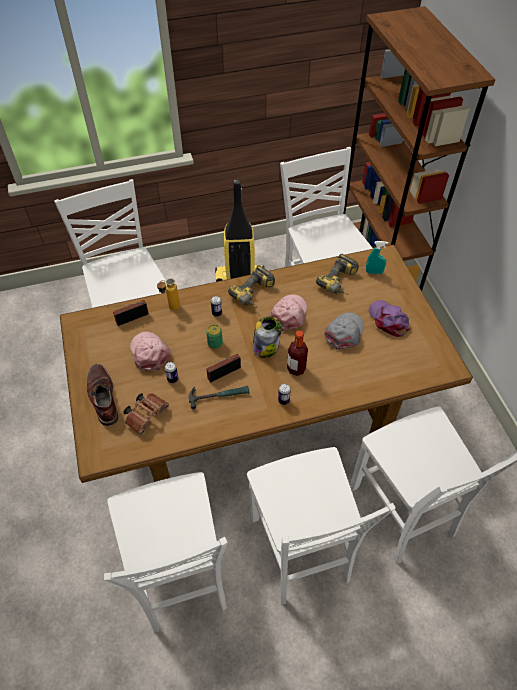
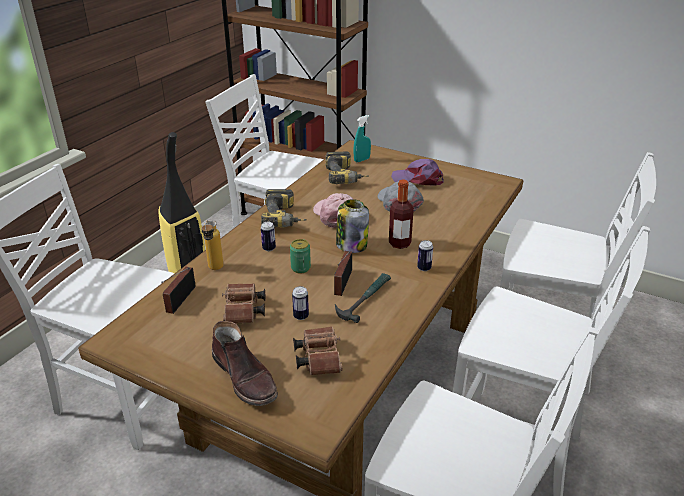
camera: 45 degrees left, 20 degrees down
brown boot [87,364,118,426] -> brown boot turned 150 degrees counterclockwise [212,321,278,406]
pink cap [130,332,171,371] -> brown binoculars [222,283,265,324]

